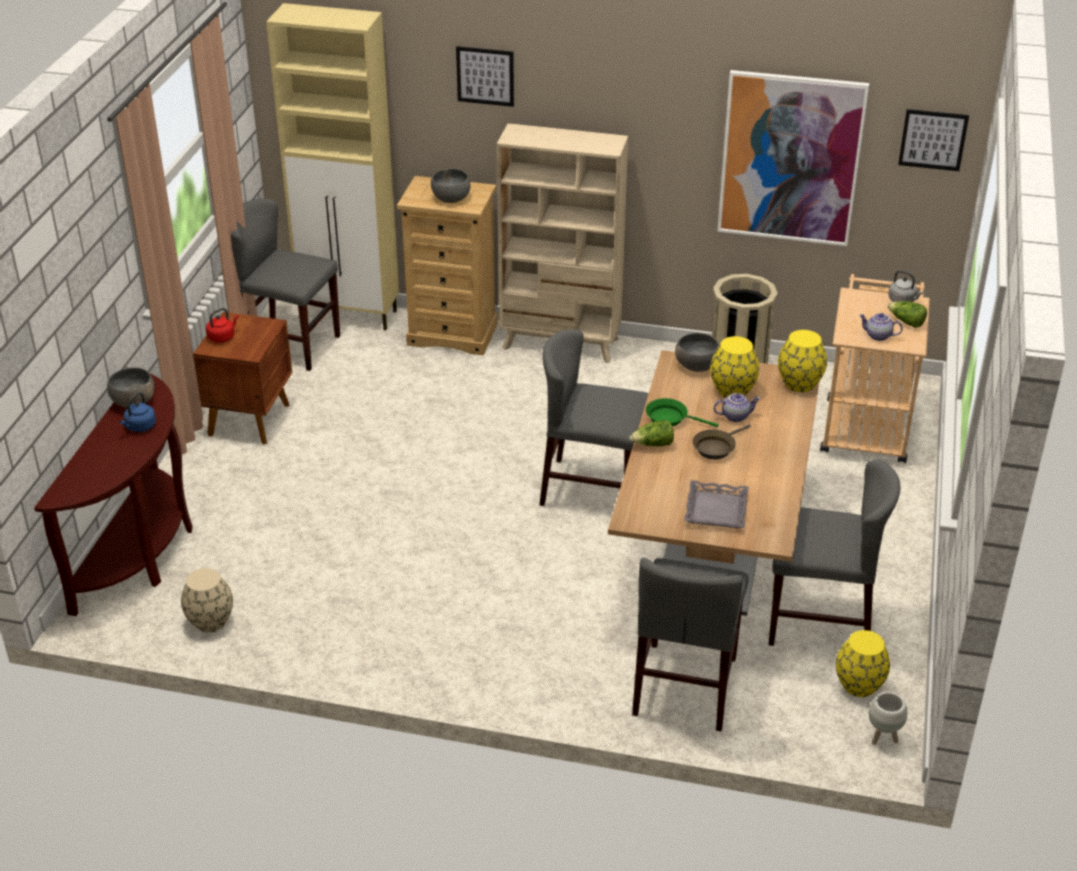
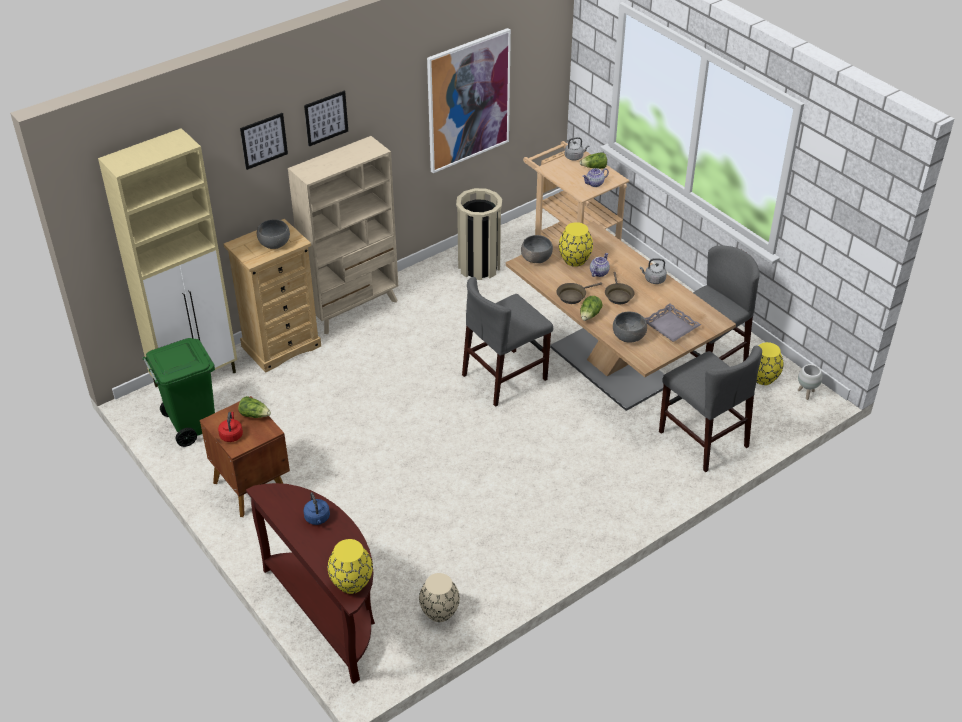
camera: 50 degrees left, 5 degrees up
grey bowl [107,367,155,408] -> grey bowl moved to [613,312,647,343]
grey chair [231,199,340,371] -> green trash can [142,338,215,447]
green frying pan [646,398,718,427] -> brown frying pan [556,282,602,304]
yellow vase [778,330,827,392] -> yellow vase moved to [328,539,373,594]
picture [898,109,969,171] -> picture moved to [304,91,348,146]
none -> lettuce [238,396,271,418]
none -> grey kettle [640,258,667,284]

